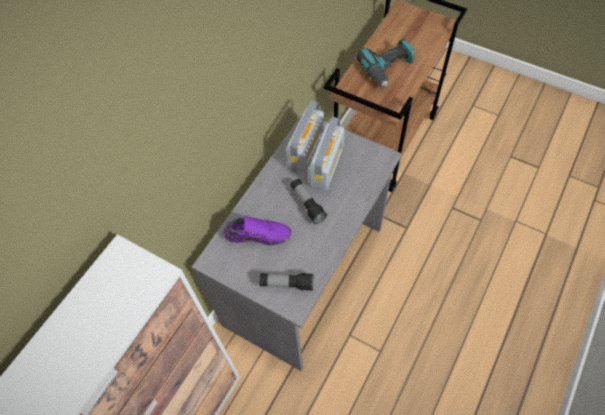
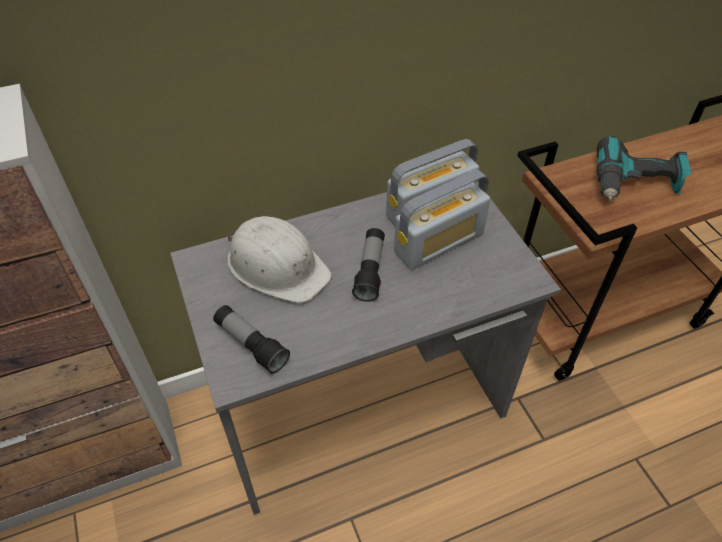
camera: 35 degrees right, 10 degrees down
purple shoe [224,216,291,245] -> white hard hat [227,216,332,303]

